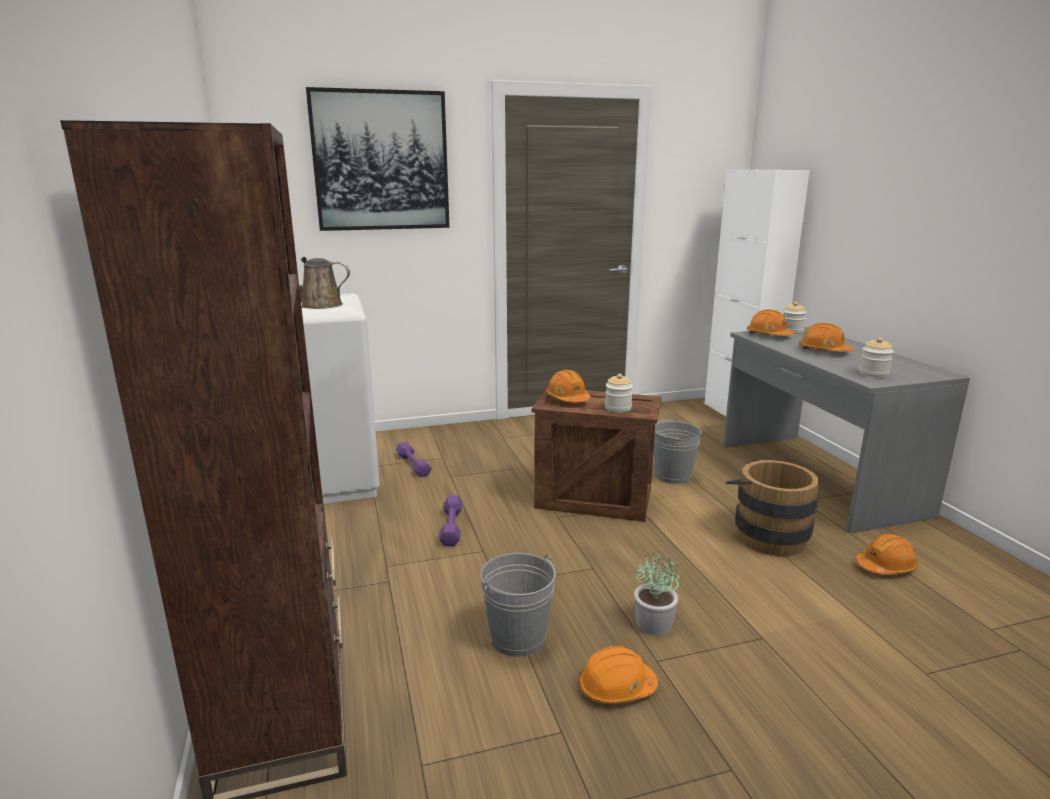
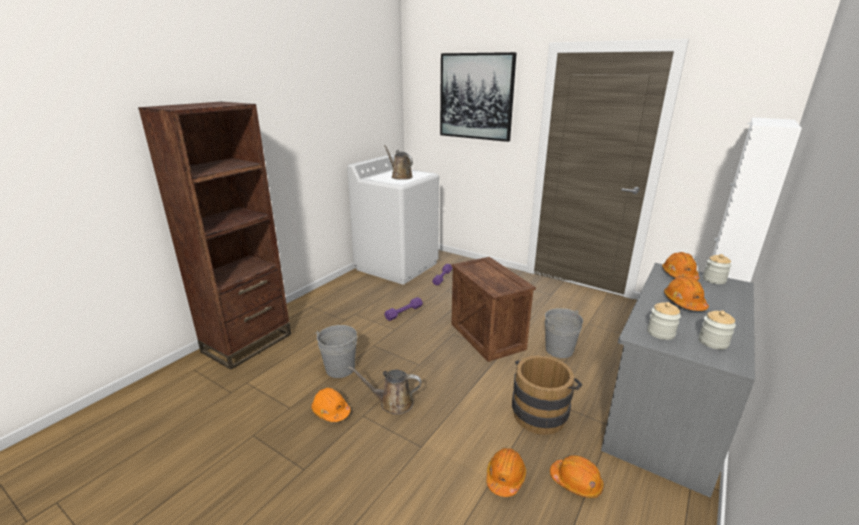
camera: 50 degrees right, 5 degrees up
orange hard hat [546,369,591,403] -> orange hard hat moved to [486,448,526,497]
jar [605,374,633,413] -> jar moved to [699,311,736,350]
potted plant [634,550,679,635] -> brown watering can [349,366,422,415]

